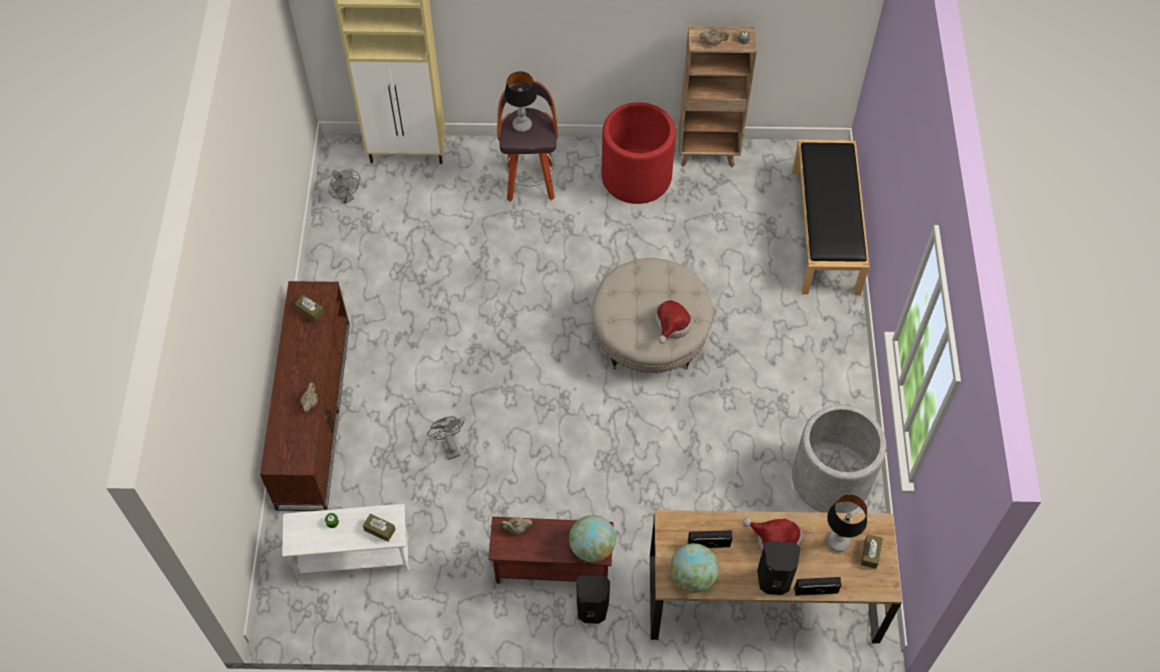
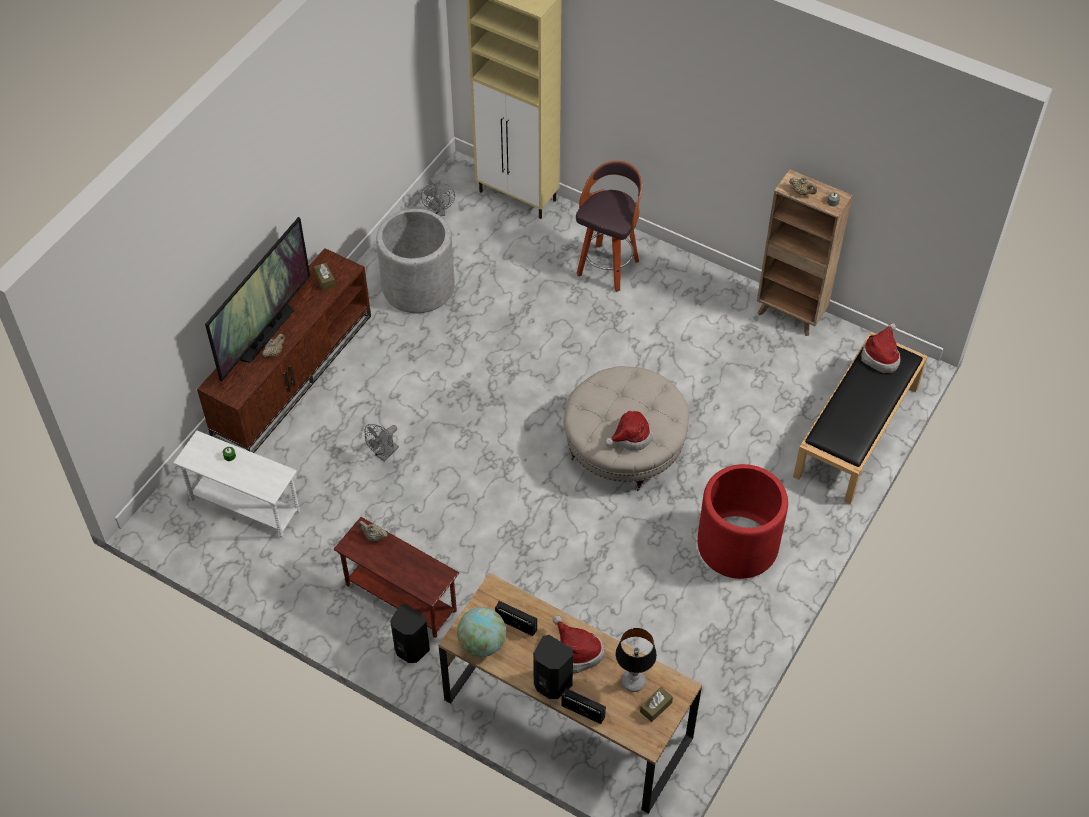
camera: 30 degrees right, 5 degrees down
brown tissue box [363,514,396,542] -> none
grey fan [427,416,464,460] -> grey fan turned 150 degrees counterclockwise [365,424,399,461]
table lamp [504,71,537,132] -> none
globe [569,515,616,562] -> none
red planter [602,102,676,204] -> red planter moved to [697,464,788,579]
grey planter [792,405,886,513] -> grey planter moved to [376,209,455,313]
none -> television [205,217,310,381]
none -> hat [861,323,901,373]

